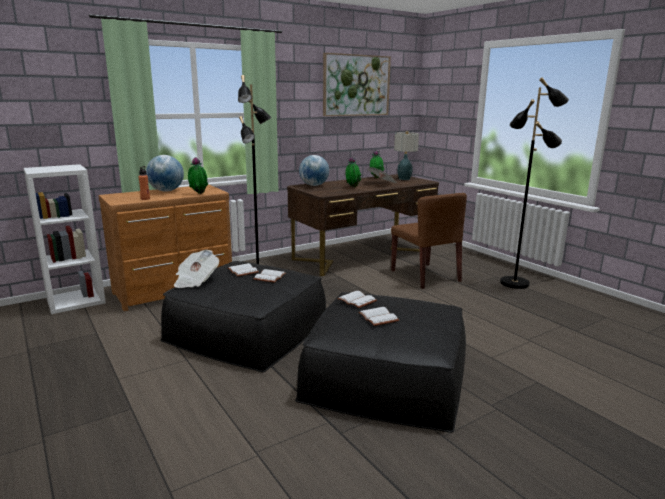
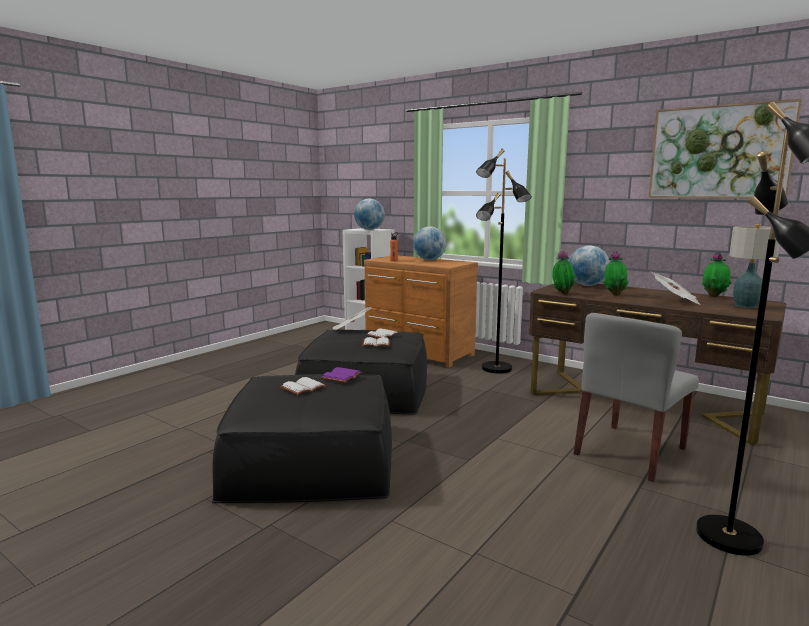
camera: 70 degrees right, 5 degrees down
potted plant [188,157,208,194] -> potted plant moved to [552,251,576,294]
white book [337,291,377,308] -> purple book [321,367,362,383]
brown chair [391,193,467,289] -> grey chair [574,313,699,482]
none -> globe [354,198,385,230]

